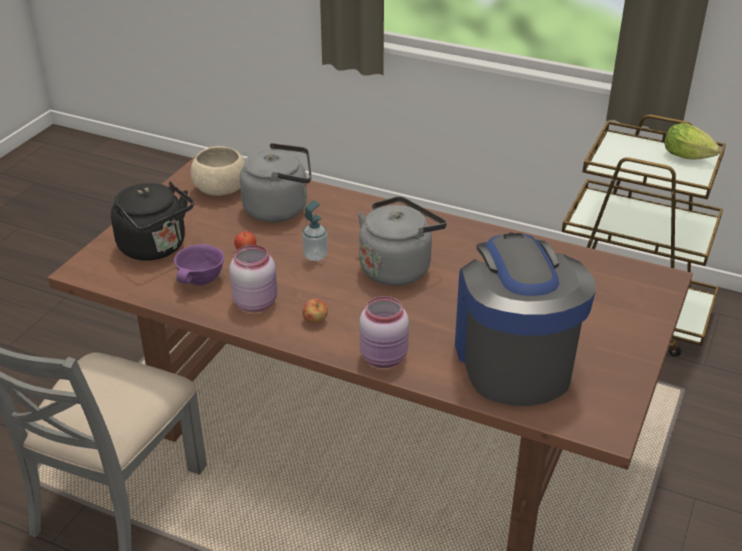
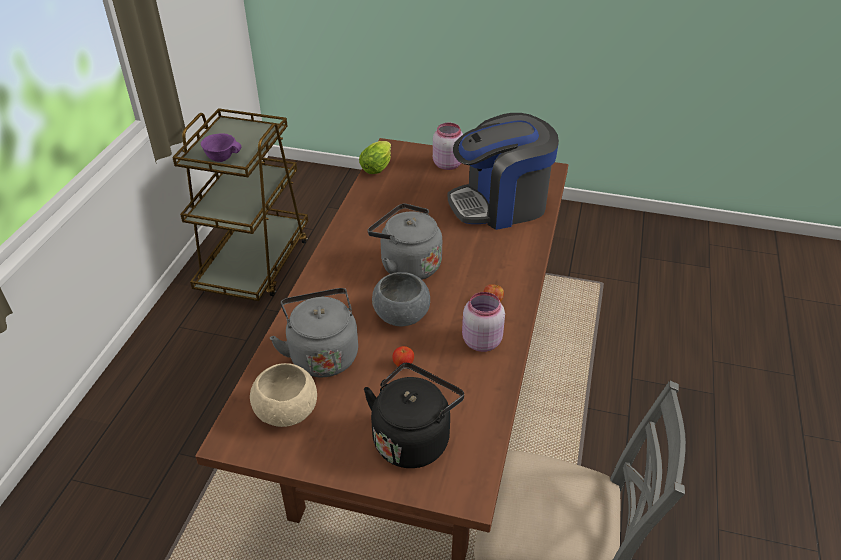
camera: 100 degrees left, 5 degrees up
purple bowl [174,244,225,285] -> purple bowl moved to [201,133,241,162]
soap dispenser [302,200,328,261] -> grey bowl [372,272,430,327]
pink jar [359,296,409,368] -> pink jar moved to [433,123,463,170]
lettuce [664,123,720,160] -> lettuce moved to [359,141,391,174]

